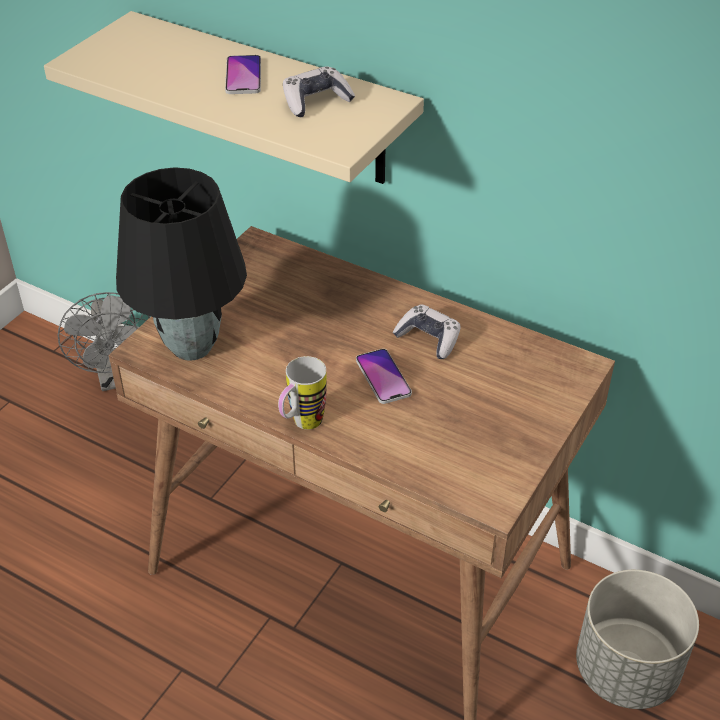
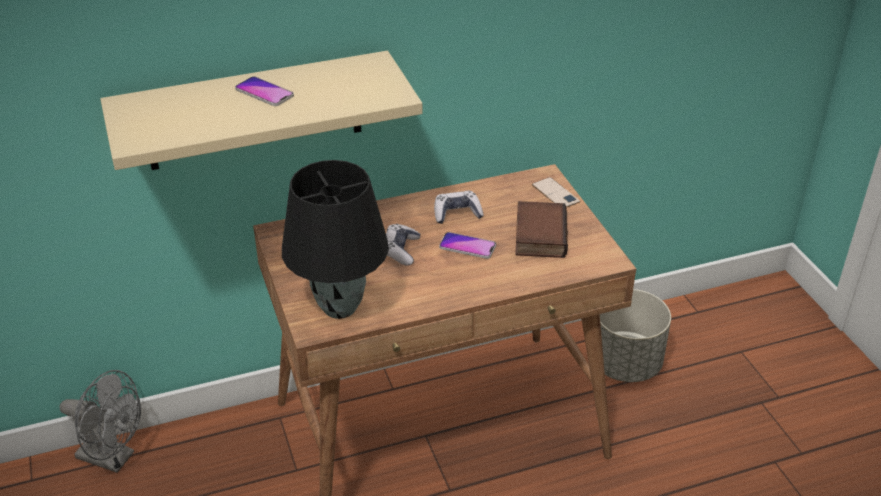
camera: 50 degrees left, 5 degrees down
mug [278,356,327,430] -> none
game controller [283,66,355,117] -> game controller moved to [386,224,420,266]
none -> book [515,201,568,258]
none -> phone [532,177,580,208]

